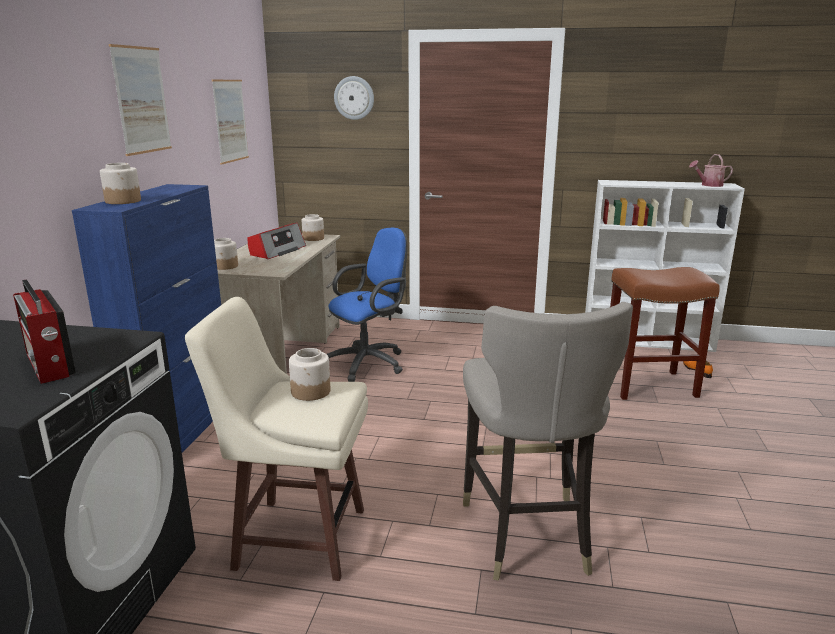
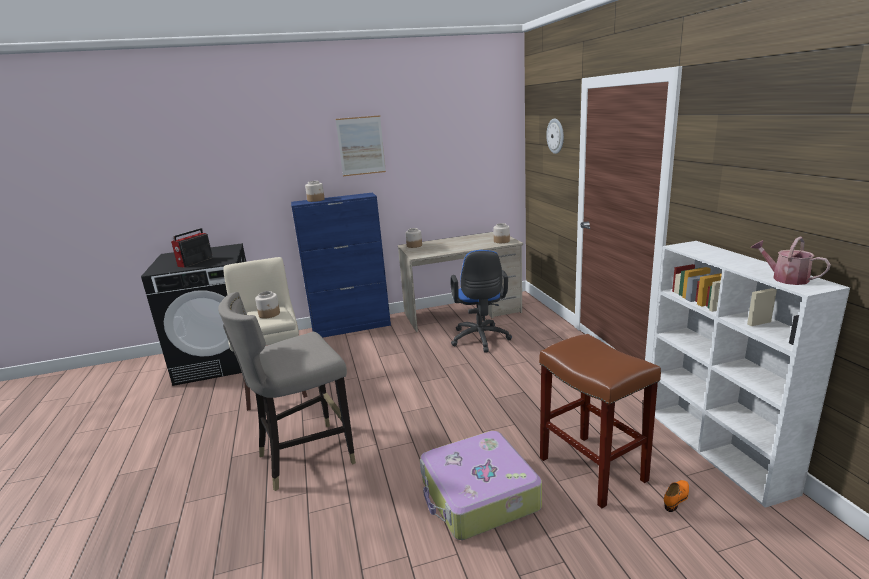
camera: 65 degrees right, 0 degrees up
picture [212,80,249,165] -> none
radio [247,223,306,259] -> none
blue office chair [327,228,407,382] -> blue office chair turned 60 degrees clockwise [450,250,512,353]
none -> suitcase [420,431,542,540]

